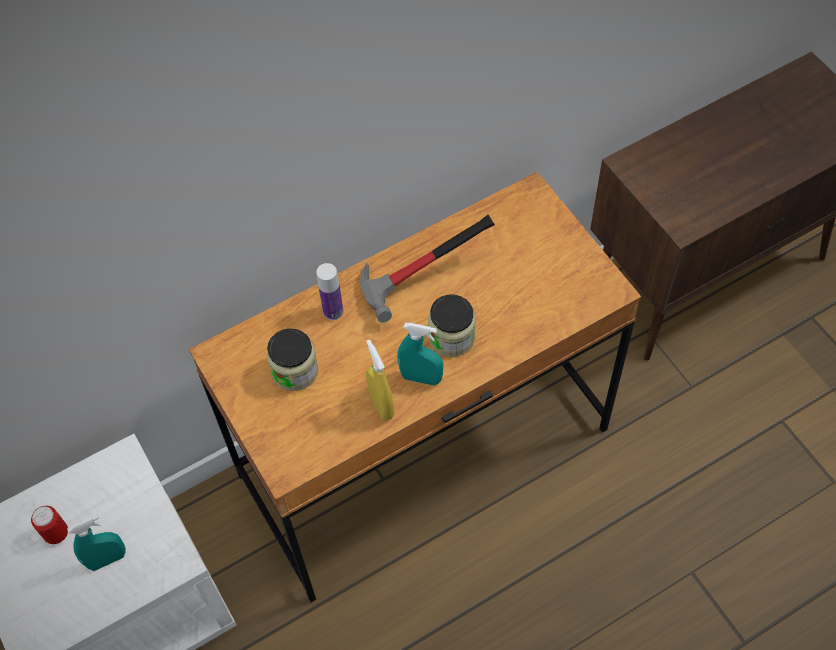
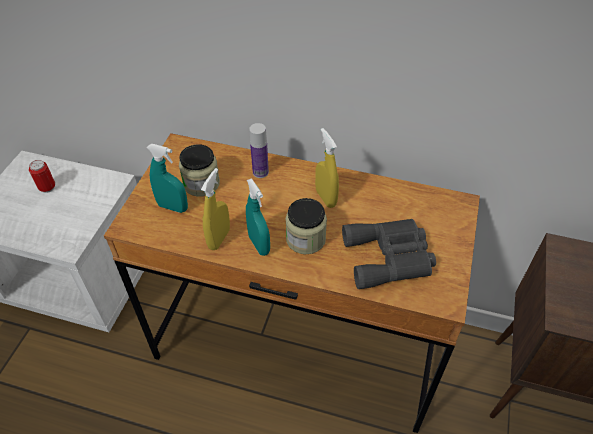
camera: 45 degrees right, 10 degrees down
turquoise spray bottle [67,515,126,571] -> turquoise spray bottle moved to [147,144,188,213]
hammer [359,214,495,322] -> yellow spray bottle [315,128,339,208]
none -> grey binoculars [342,219,436,289]

